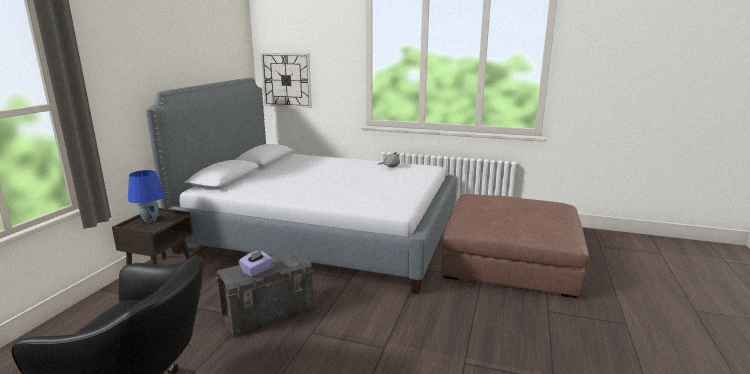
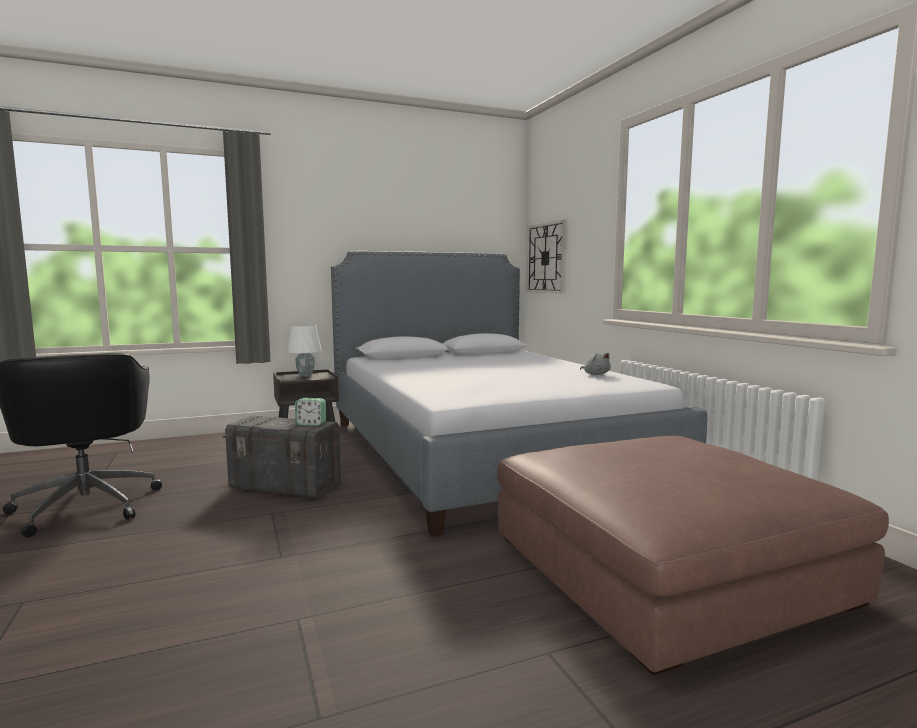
camera: 50 degrees right, 10 degrees down
blue table lamp [128,170,165,222] -> white table lamp [287,325,322,377]
purple tissue box [239,250,272,277] -> none
none -> alarm clock [295,398,326,426]

